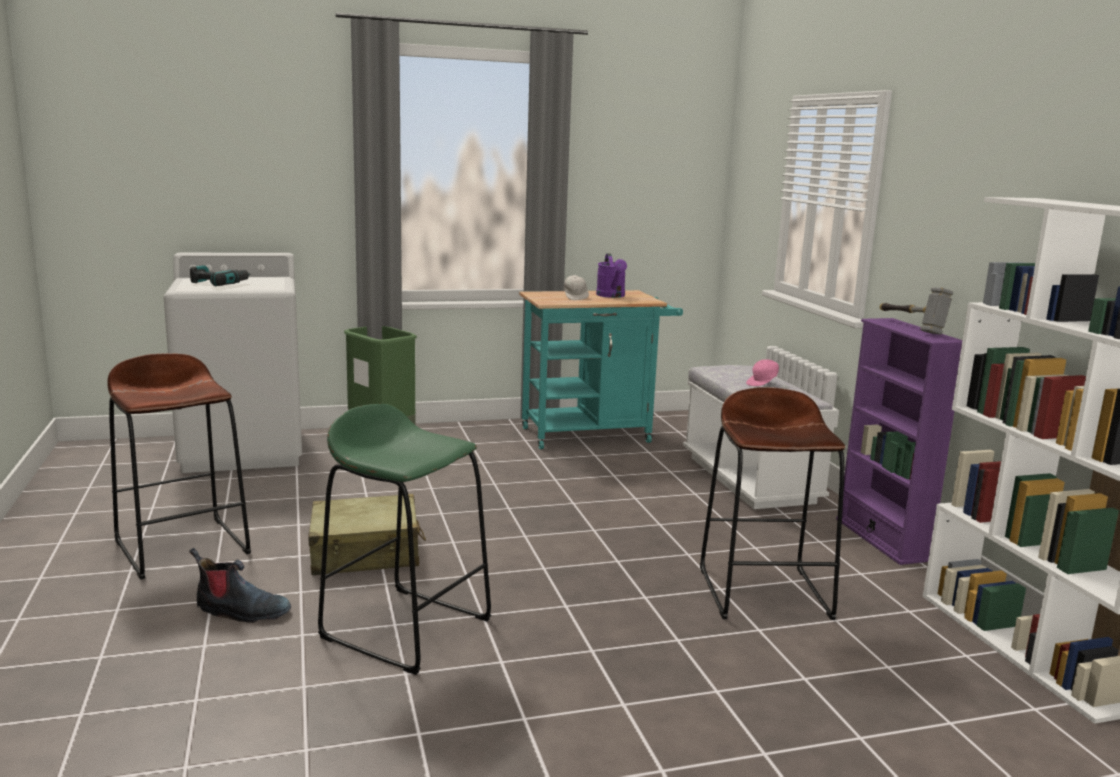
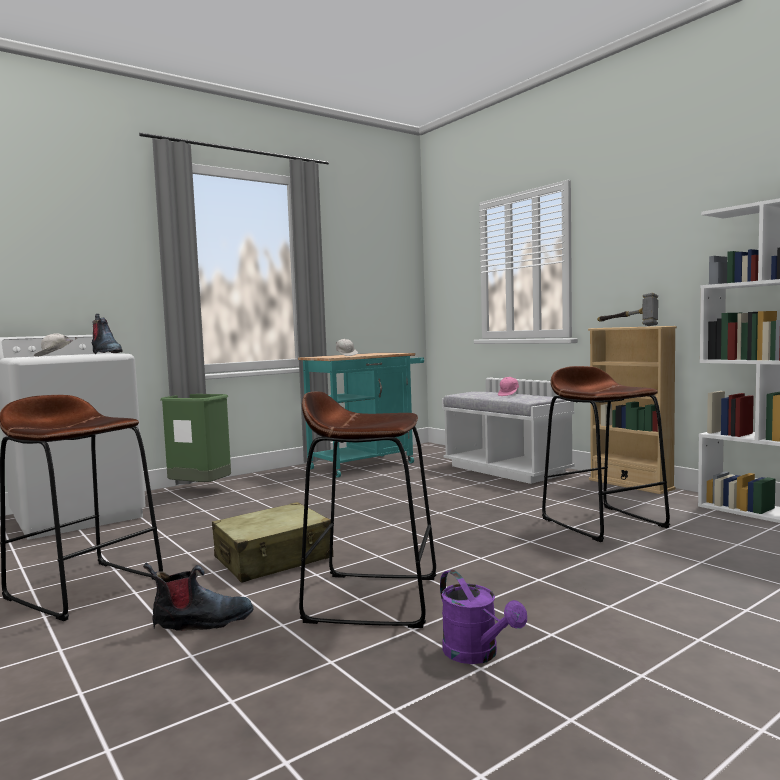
camera: 20 degrees left, 10 degrees down
power drill [190,265,250,286] -> white cap [34,333,77,357]
green stool [318,404,491,675] -> brown stool [299,392,436,628]
purple watering can [596,254,627,298] -> purple watering can moved to [440,570,527,664]
purple bookcase [836,318,962,565] -> beige bookcase [588,326,677,494]
none -> boot [92,314,122,354]

